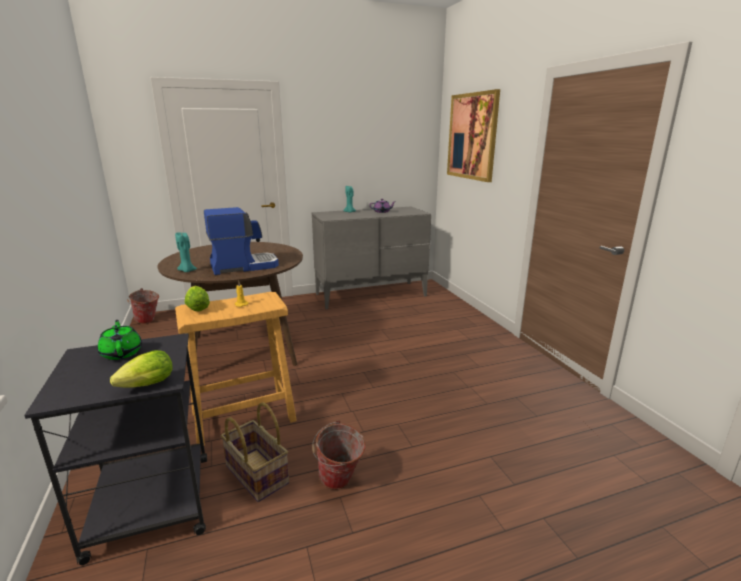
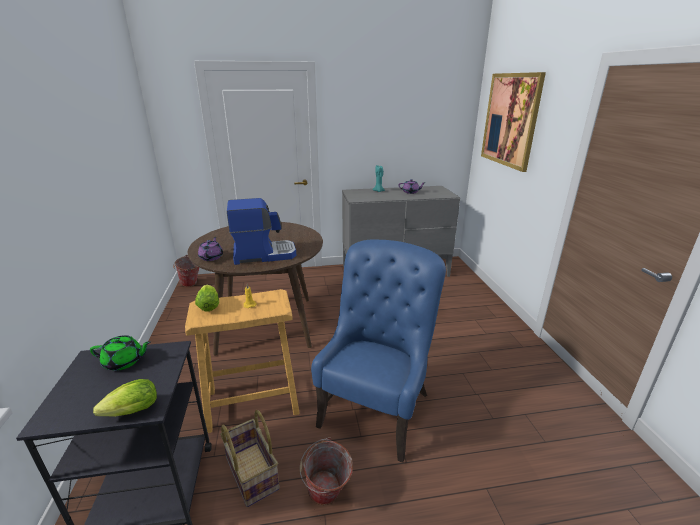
camera: 10 degrees right, 5 degrees up
green teapot [97,320,142,360] -> green teapot turned 105 degrees clockwise [90,335,151,371]
turquoise candle [175,232,197,272] -> purple teapot [198,237,223,261]
none -> blue chair [311,240,446,463]

